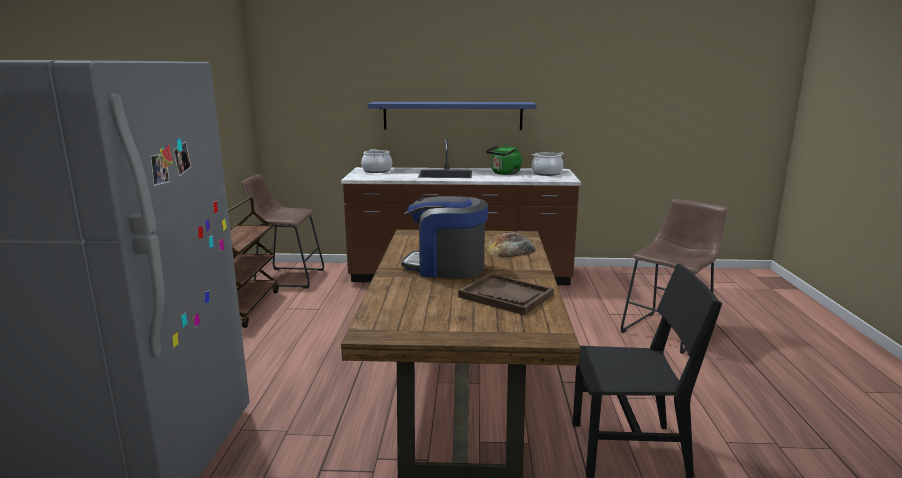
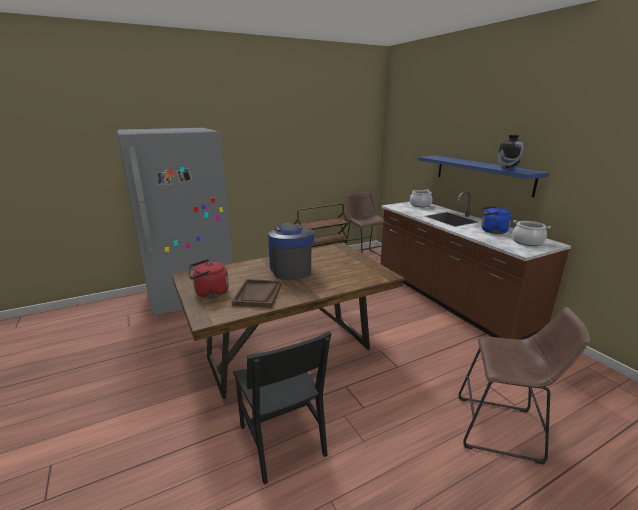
camera: 60 degrees right, 5 degrees up
bread [485,232,536,257] -> none
green kettle [486,145,523,175] -> blue kettle [481,206,511,234]
none -> red kettle [189,259,229,298]
none -> vase [498,135,525,170]

